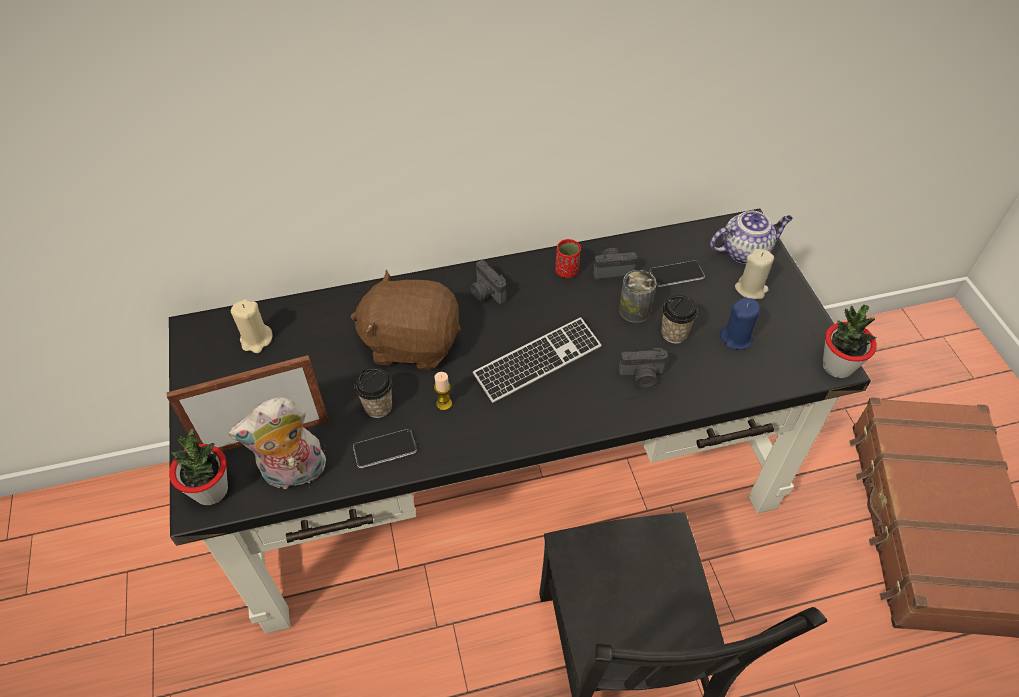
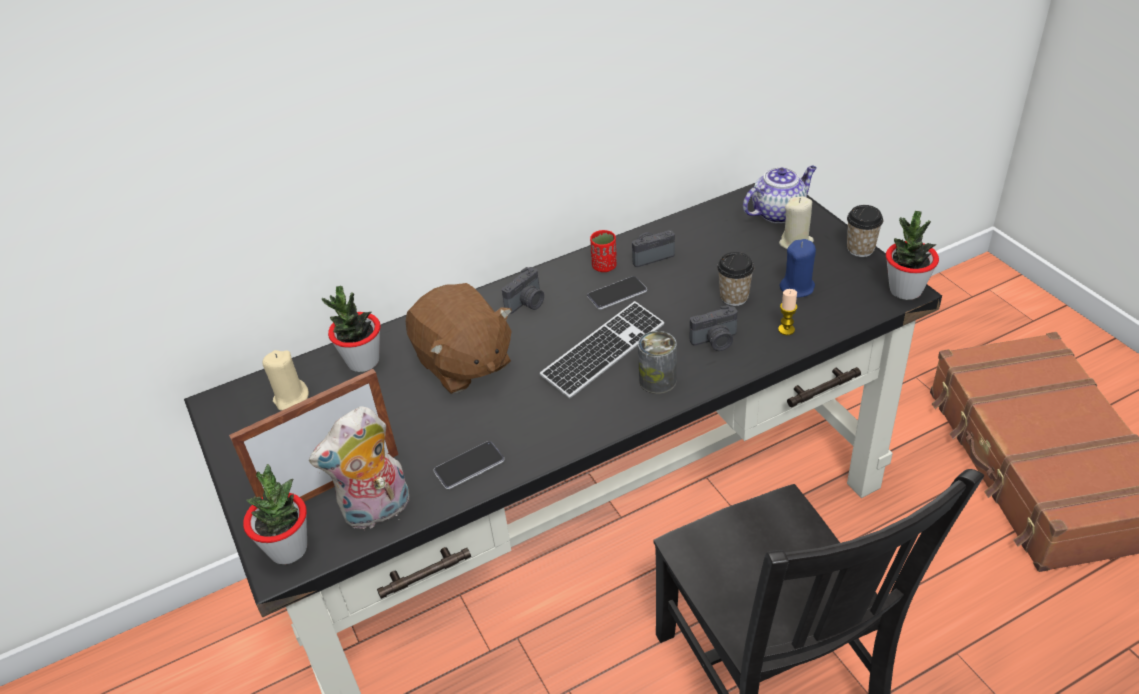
camera: 10 degrees left, 10 degrees down
brown plush toy [350,270,461,370] -> brown plush toy turned 120 degrees counterclockwise [406,283,512,394]
cup [355,367,392,418] -> cup moved to [847,205,883,257]
candle [434,372,452,411] -> candle moved to [778,289,797,335]
camera [470,260,506,305] -> camera turned 90 degrees counterclockwise [502,267,544,314]
can [619,270,657,323] -> can moved to [638,331,677,394]
phone [650,261,705,287] -> phone moved to [587,276,647,310]
none -> potted plant [322,286,380,372]

